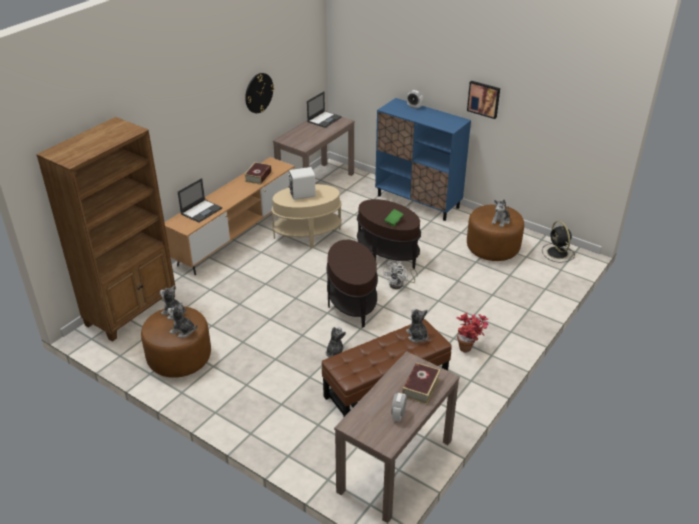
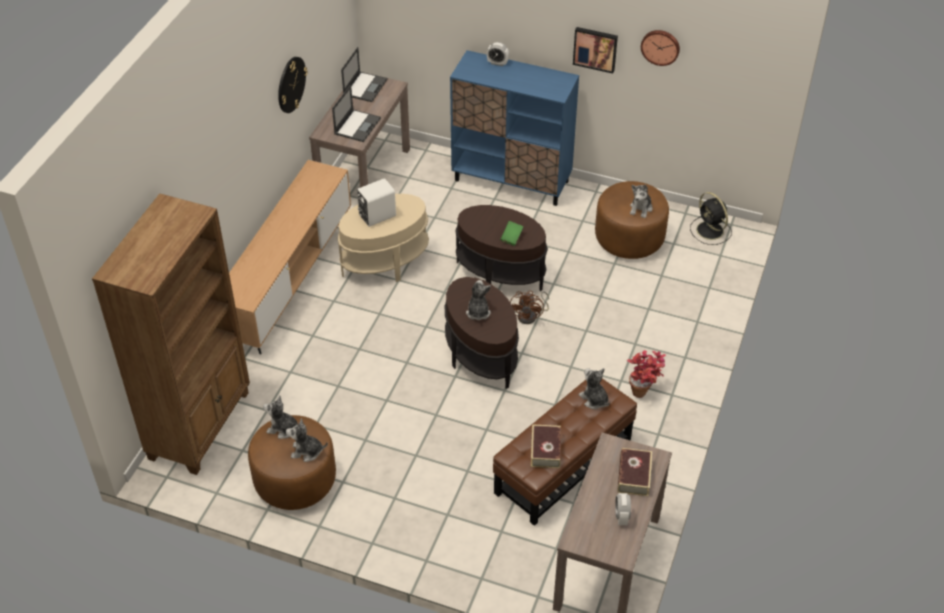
camera: 15 degrees left, 10 degrees up
laptop [178,178,222,223] -> laptop moved to [332,85,381,142]
book [244,162,271,185] -> book moved to [531,424,561,468]
plush toy [326,327,346,357] -> plush toy moved to [466,280,491,320]
white fan [382,261,418,289] -> brown fan [510,290,549,324]
none -> wall clock [641,30,680,66]

